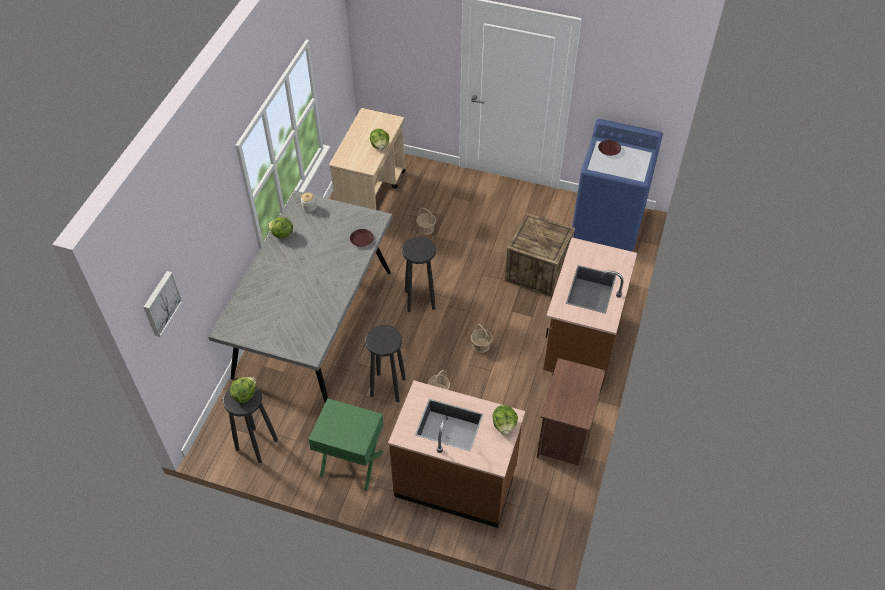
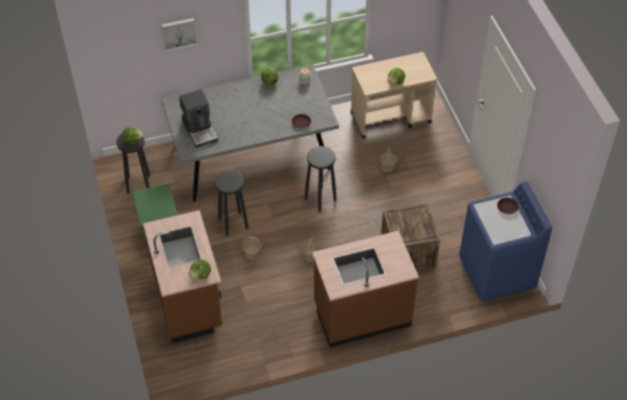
camera: 55 degrees right, 0 degrees up
picture [144,271,182,337] -> picture moved to [161,18,197,51]
brown nightstand [537,358,605,465] -> none
none -> coffee machine [179,89,218,148]

